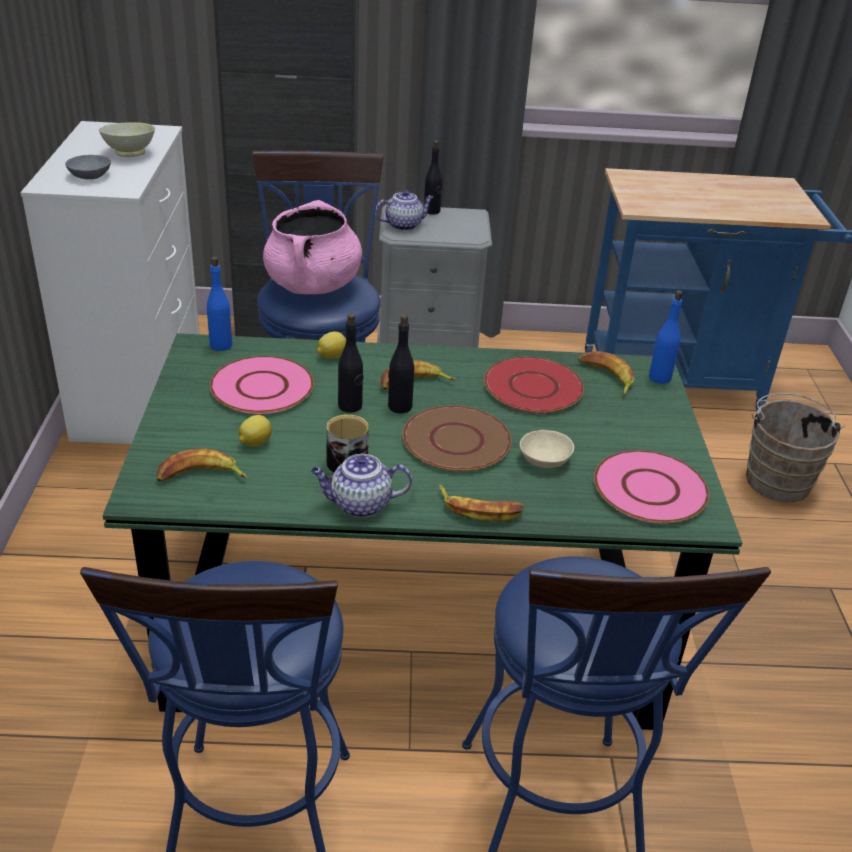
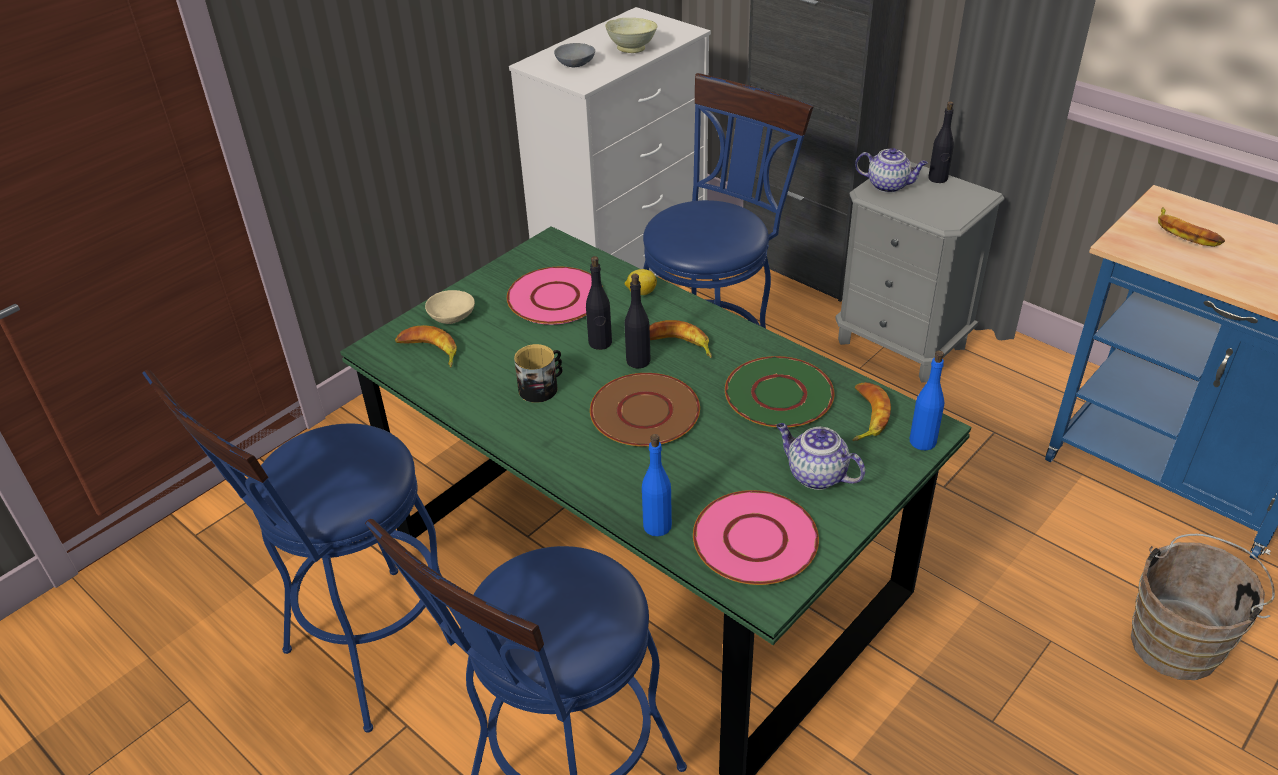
camera: 45 degrees right, 5 degrees up
blue bottle [207,257,232,351] -> blue bottle moved to [642,434,672,536]
lemon [239,415,272,447] -> none
pink cooking pot [263,200,362,294] -> none
teapot [311,454,412,518] -> teapot moved to [776,423,865,490]
banana [439,484,524,521] -> banana moved to [1158,207,1225,247]
red plate [484,357,584,413] -> green plate [725,356,834,428]
beige bowl [520,430,574,468] -> beige bowl moved to [425,290,475,324]

